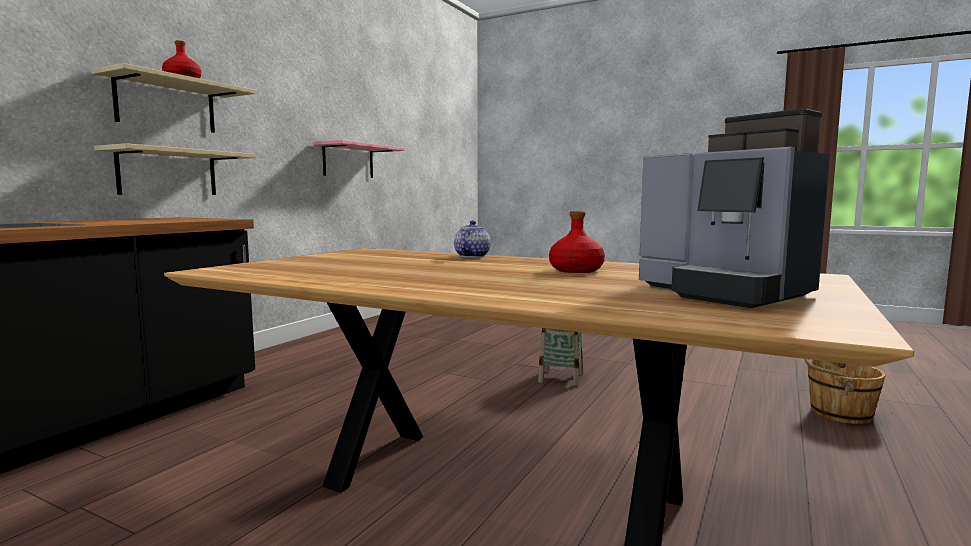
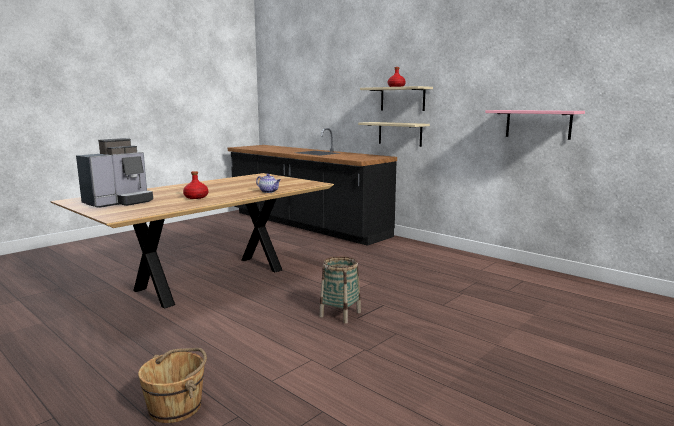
camera: 105 degrees right, 5 degrees up
coffee machine [639,109,830,308] -> coffee machine turned 150 degrees clockwise [76,138,153,208]

